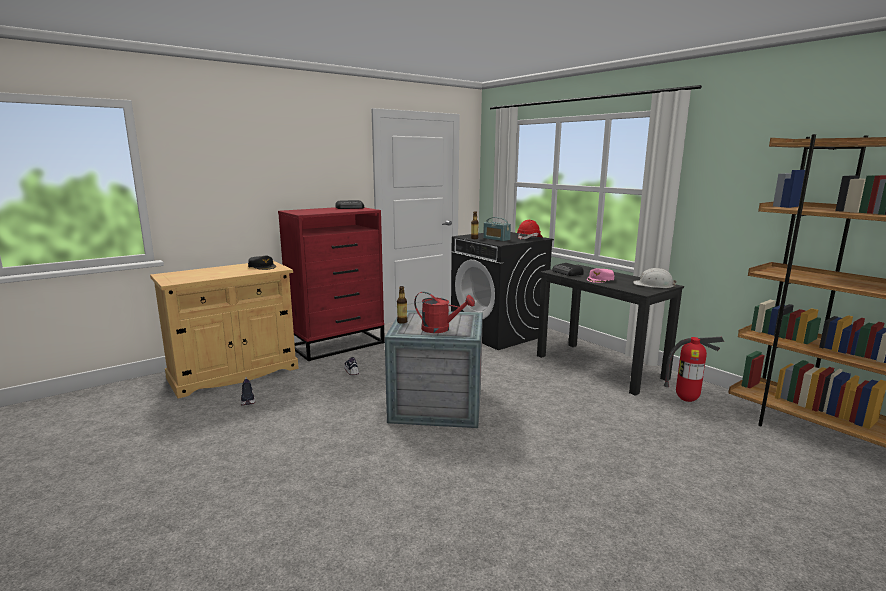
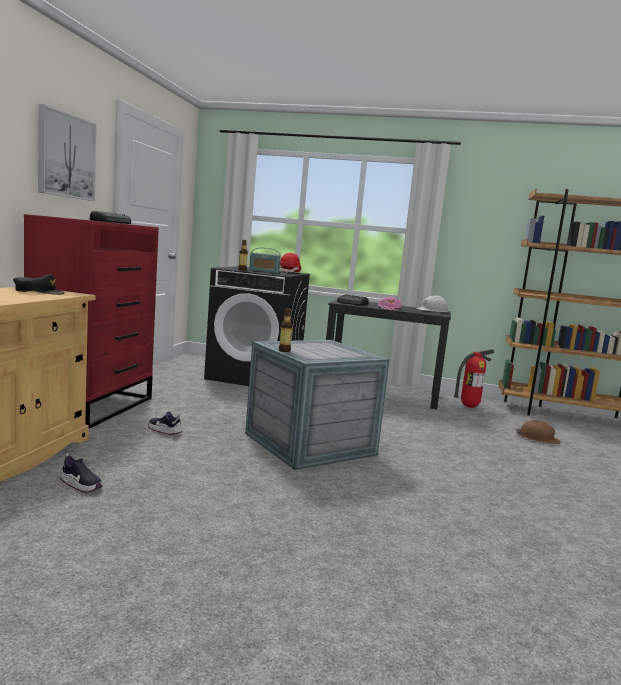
camera: 40 degrees left, 5 degrees down
red watering can [414,292,475,333] -> none
none -> picture [38,104,97,201]
none -> brown hard hat [516,420,560,444]

